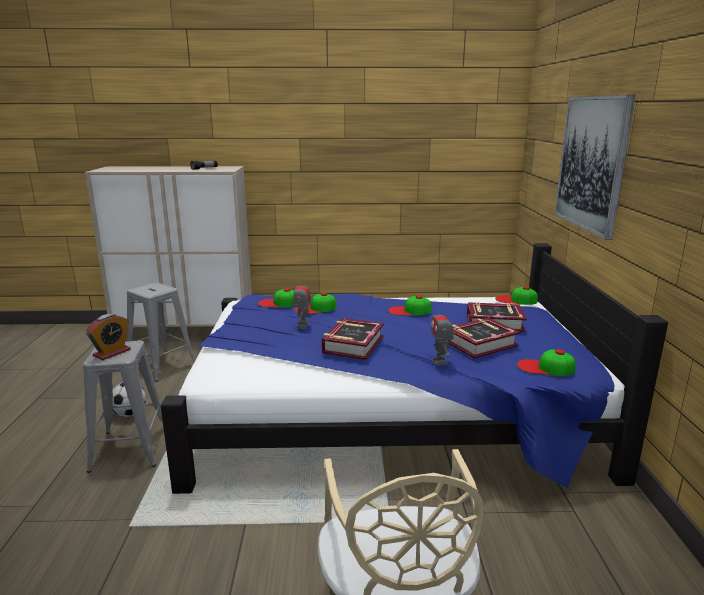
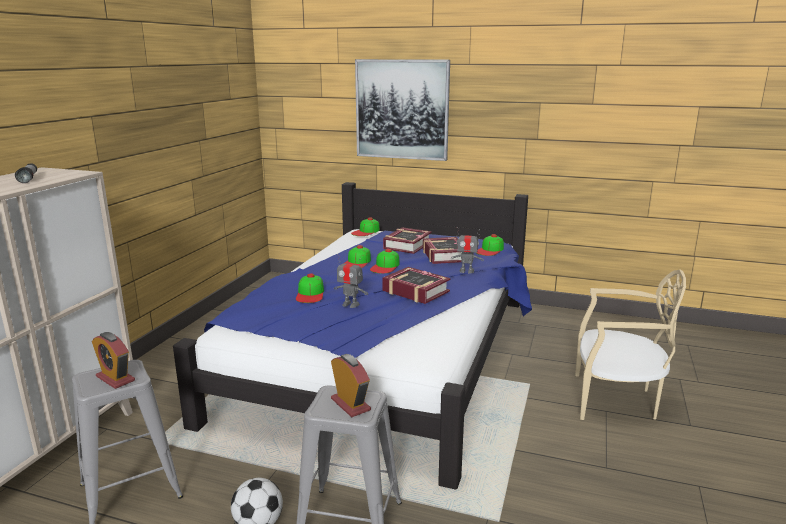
camera: 70 degrees left, 0 degrees up
cap [258,288,294,307] -> cap moved to [370,249,400,274]
none -> alarm clock [92,332,135,389]

